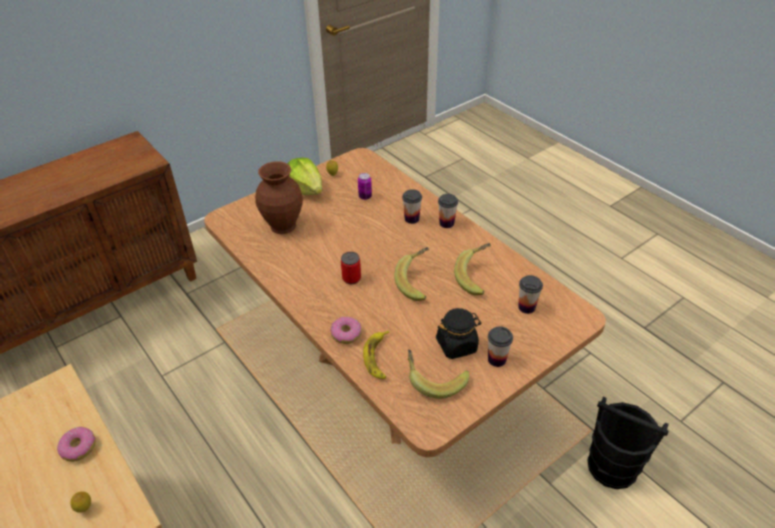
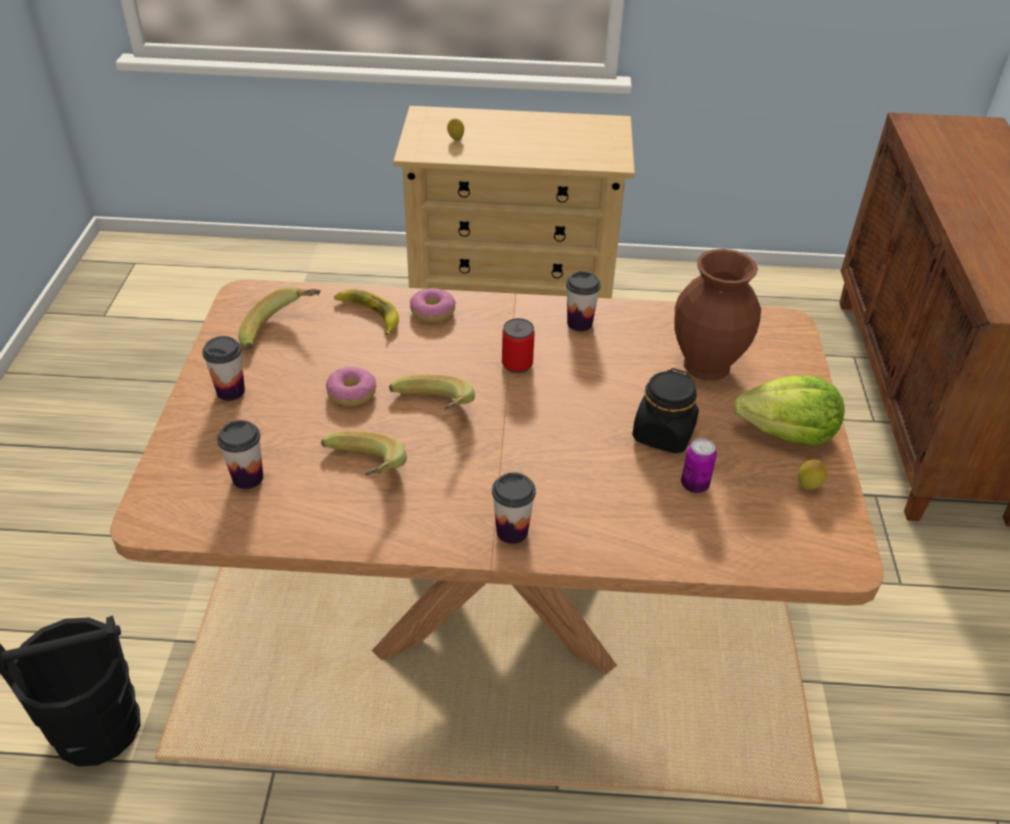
camera: 130 degrees right, 0 degrees up
donut [57,427,95,462] -> donut moved to [326,366,377,406]
cup [402,189,422,224] -> cup moved to [566,271,601,331]
black jar [436,308,482,359] -> black jar moved to [632,368,699,454]

